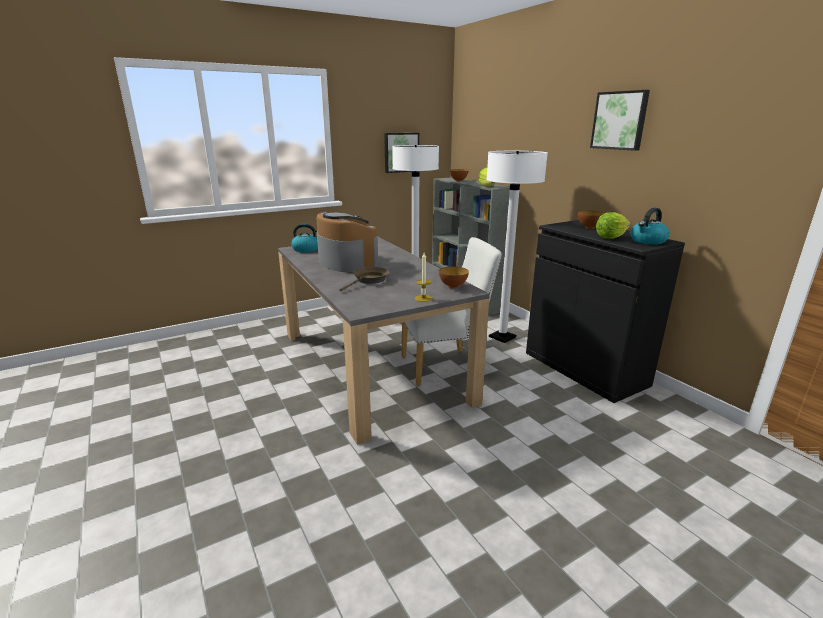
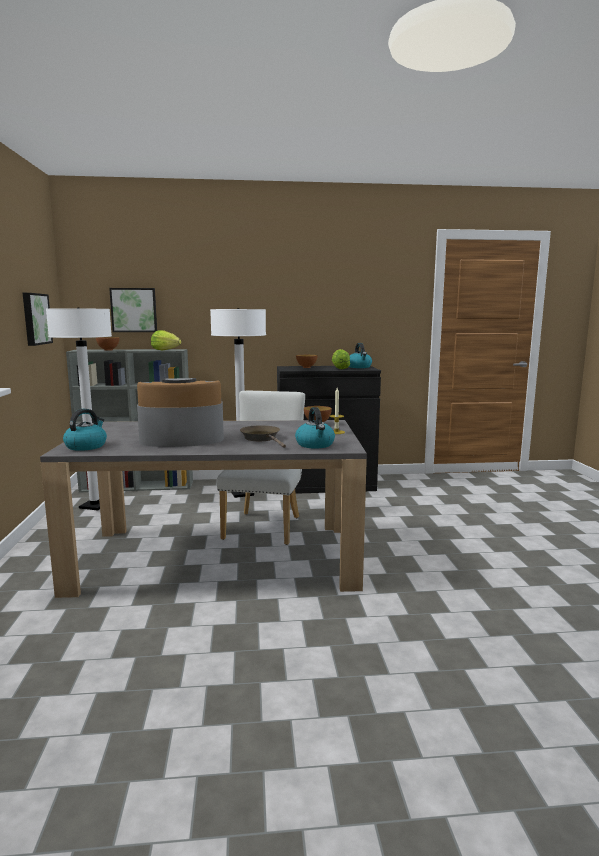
camera: 65 degrees left, 10 degrees down
picture [590,90,650,151] -> picture moved to [109,288,157,332]
none -> kettle [295,407,335,449]

